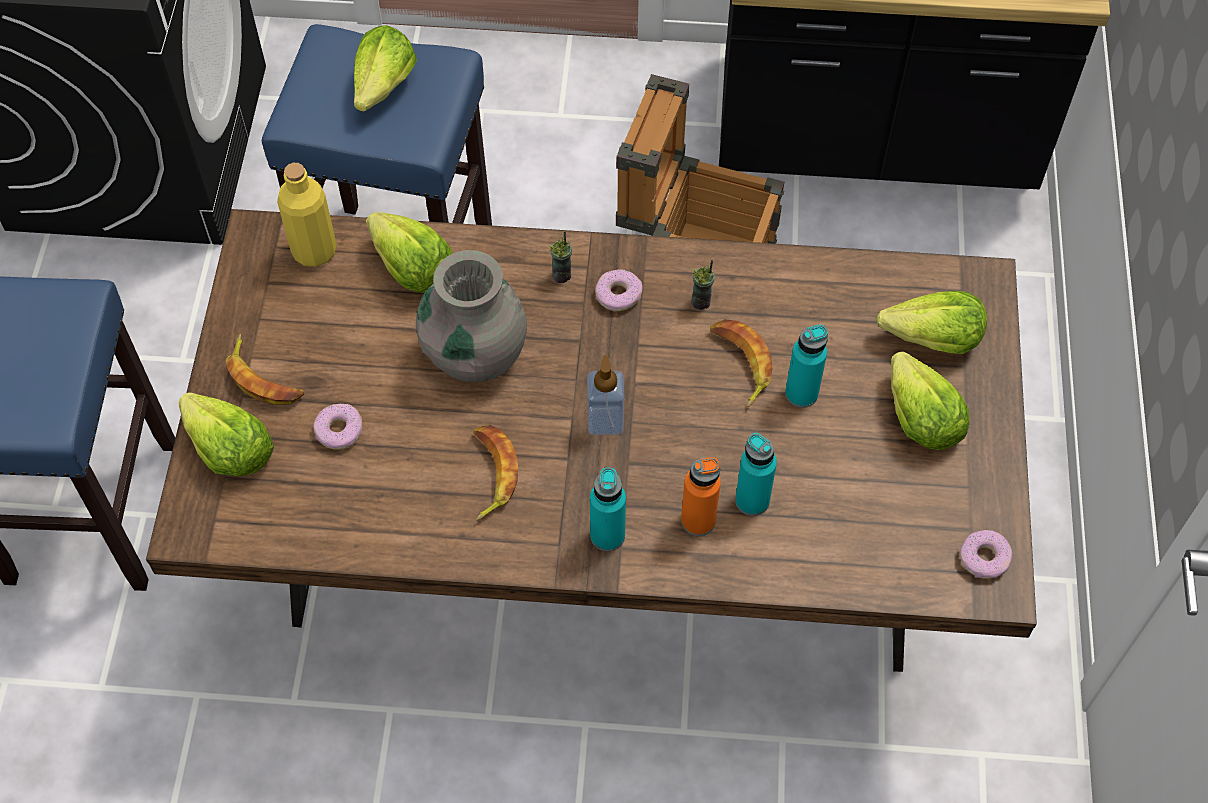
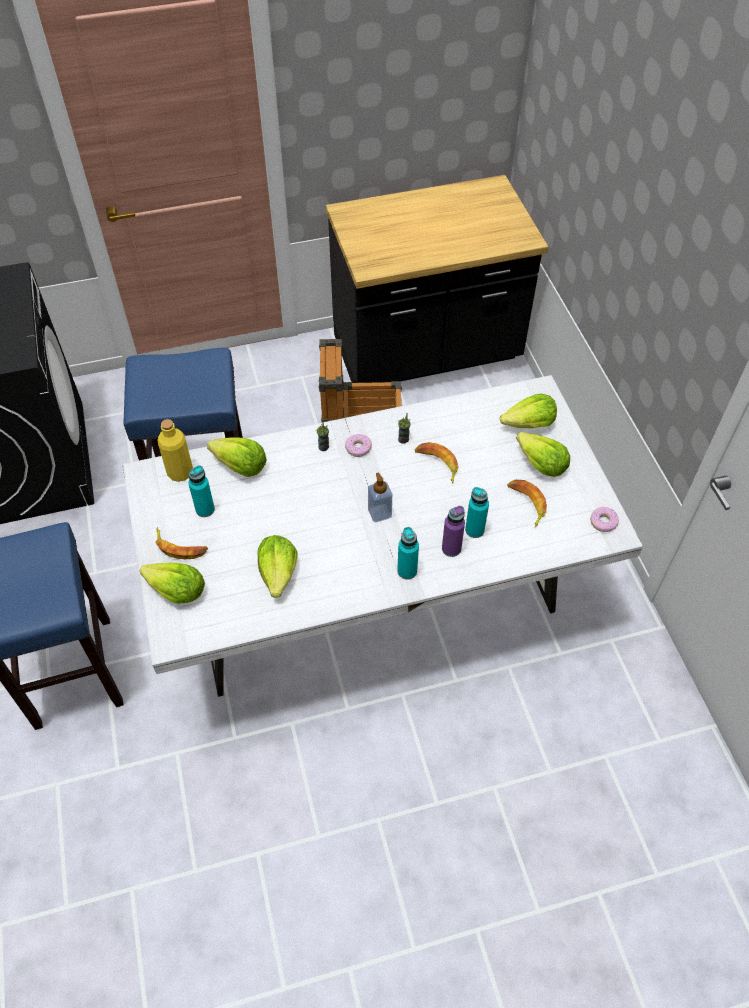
camera: 20 degrees left, 5 degrees down
brown dining table [146,209,1037,672] -> white dining table [123,375,643,697]
donut [313,404,362,450] -> none
lettuce [354,25,417,112] -> lettuce moved to [257,535,297,598]
grey vase [416,250,527,382] -> none
banana [473,425,518,521] -> banana moved to [507,480,547,527]
orange bottle [681,457,721,536] -> purple bottle [442,506,465,557]
turquoise bottle [785,324,828,408] -> turquoise bottle moved to [188,465,215,517]

